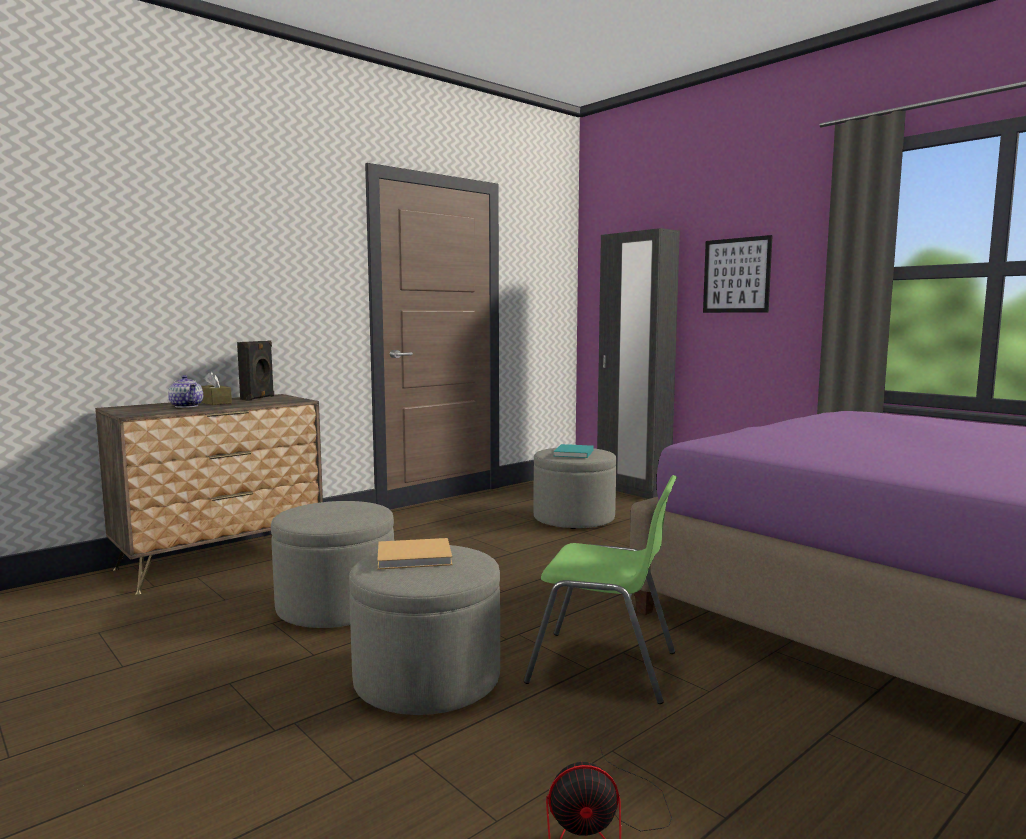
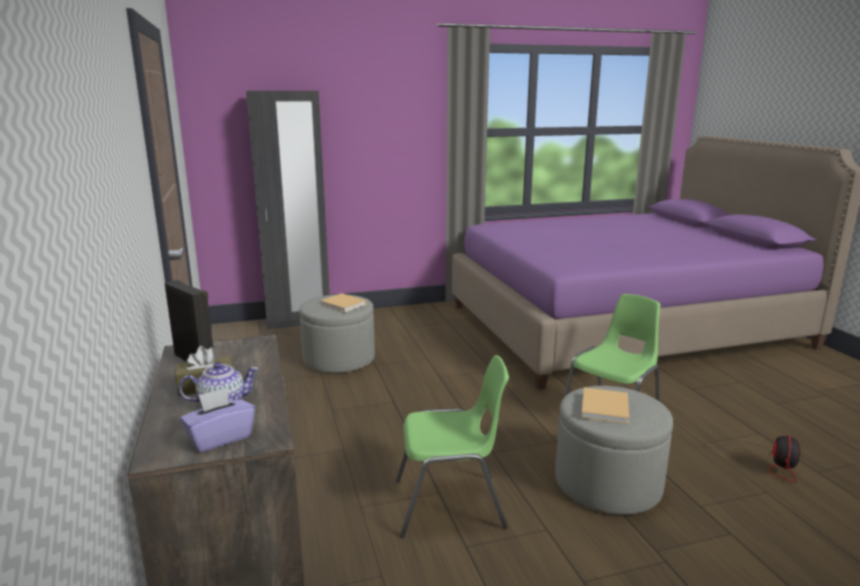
camera: 65 degrees left, 10 degrees up
grey ottoman [271,501,394,628] -> green chair [396,355,509,538]
turquoise book [554,444,594,458] -> beige book [320,293,367,313]
picture [703,235,773,313] -> none
none -> purple tissue box [180,388,255,452]

